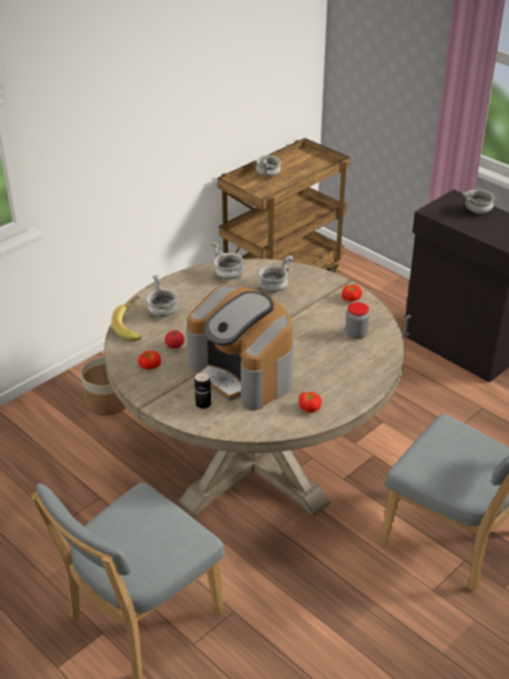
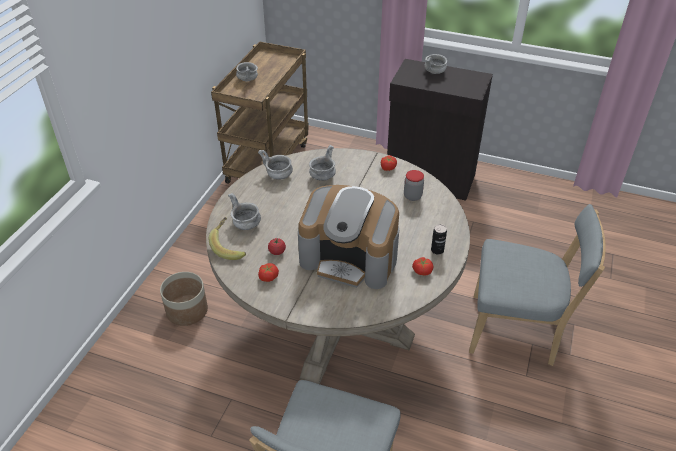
camera: 25 degrees left, 5 degrees up
can [194,372,211,409] -> can moved to [431,224,447,255]

